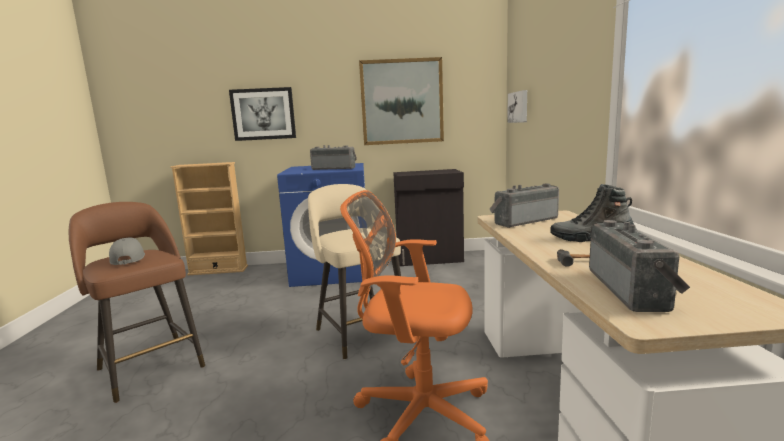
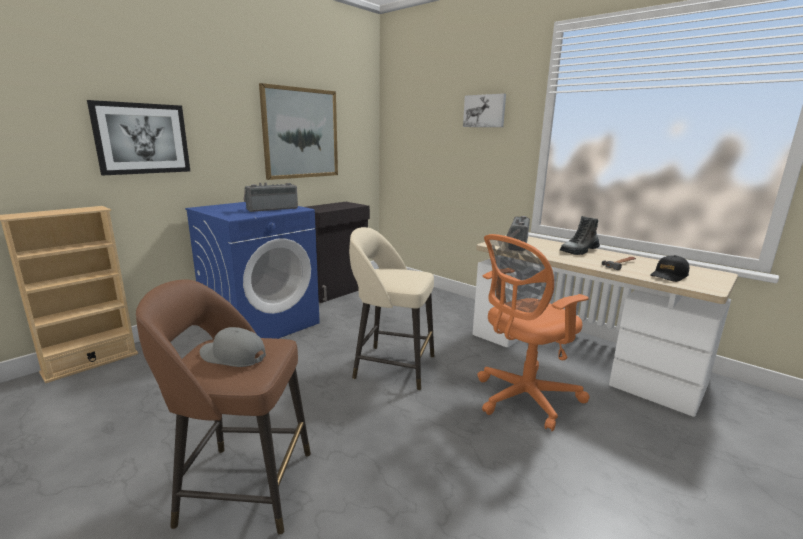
camera: 45 degrees left, 5 degrees up
picture [507,90,527,123] -> picture moved to [463,93,506,127]
radio [589,220,690,312] -> black cap [650,255,689,282]

